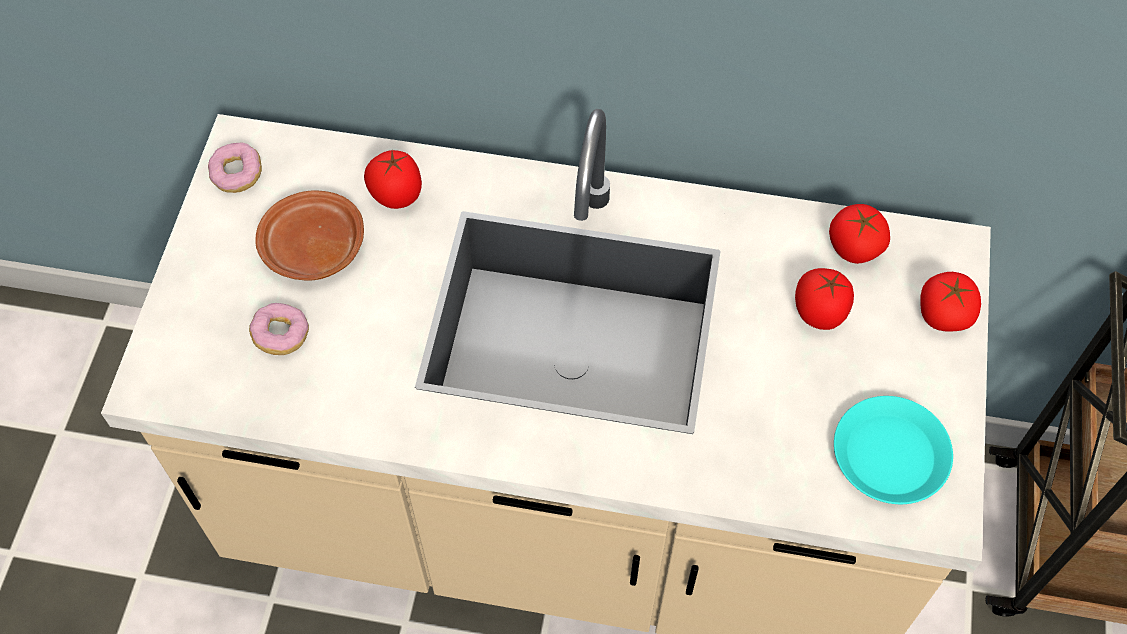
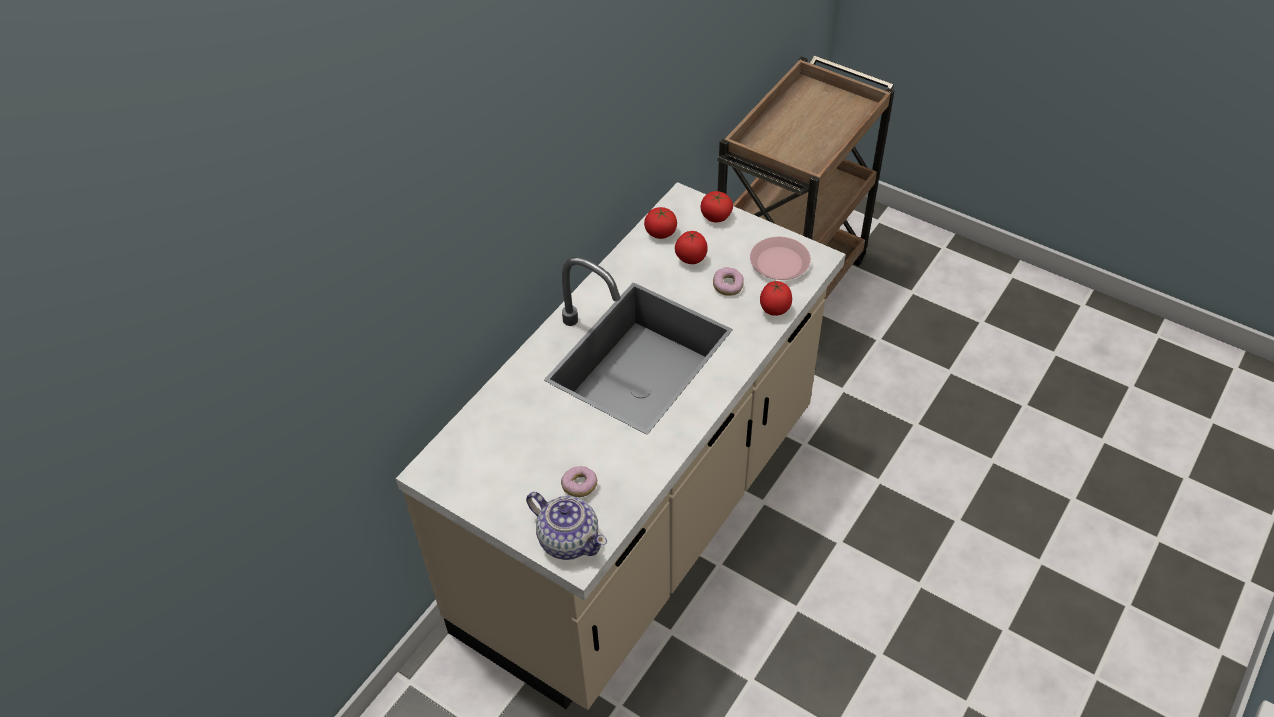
camera: 65 degrees left, 10 degrees down
donut [208,142,262,193] -> donut moved to [713,267,744,296]
brown plate [255,190,364,280] -> none
tomato [364,150,422,209] -> tomato moved to [760,281,792,316]
turquoise plate [834,396,953,504] -> pink plate [750,237,811,280]
none -> teapot [526,492,607,560]

